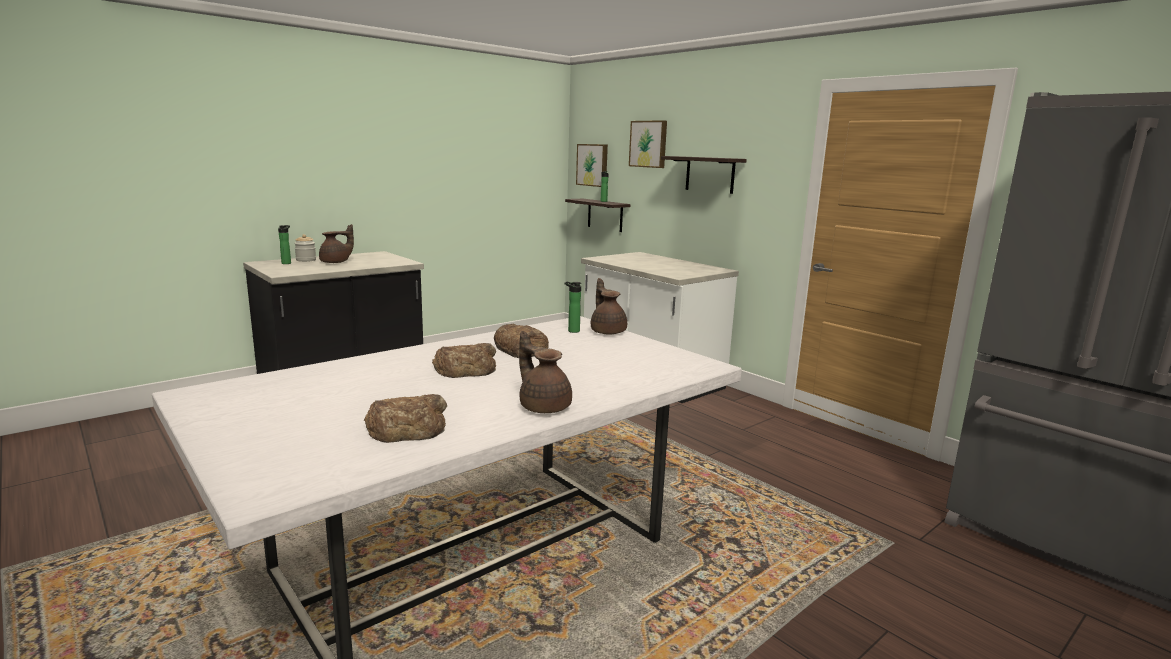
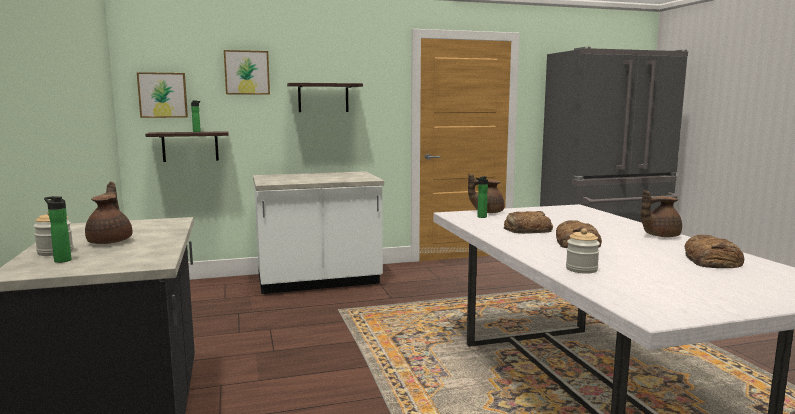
camera: 65 degrees left, 5 degrees down
none -> jar [566,229,600,274]

